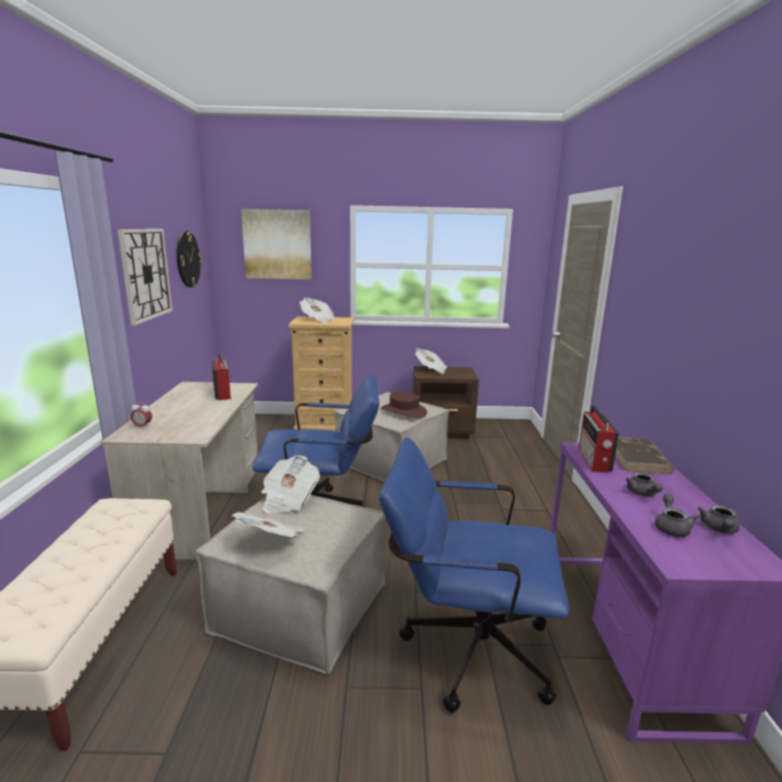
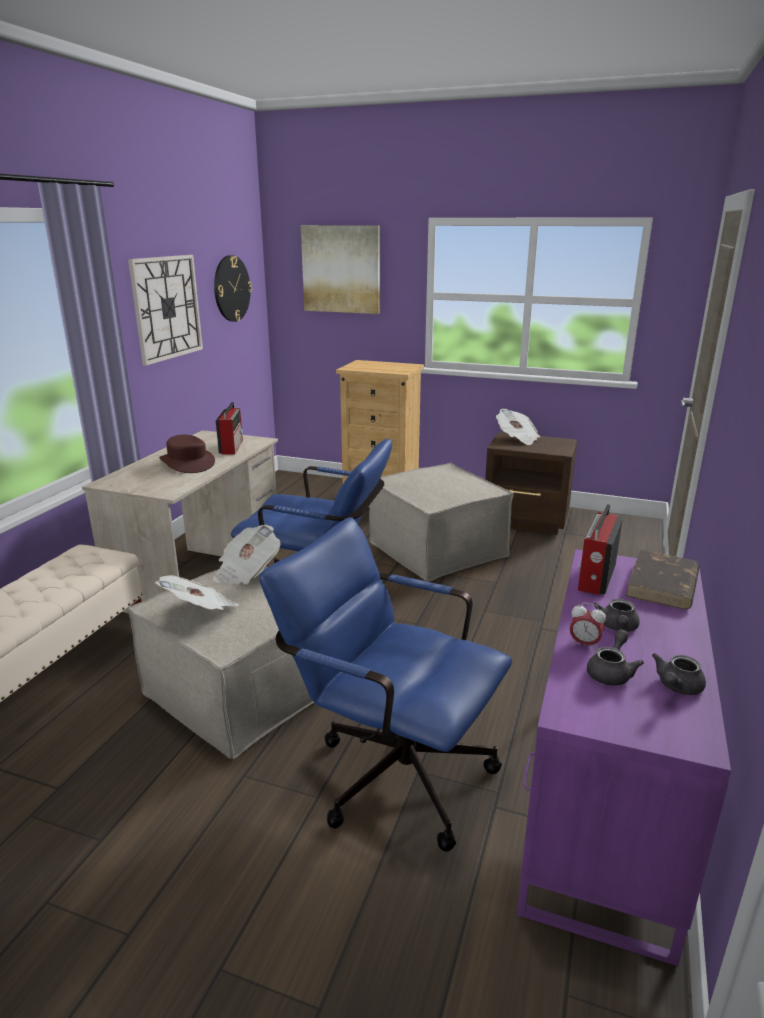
camera: 20 degrees right, 5 degrees up
alarm clock [131,402,152,428] -> alarm clock moved to [570,602,606,650]
newspaper [299,298,336,323] -> none
brown hat [381,391,427,418] -> brown hat moved to [159,435,215,473]

